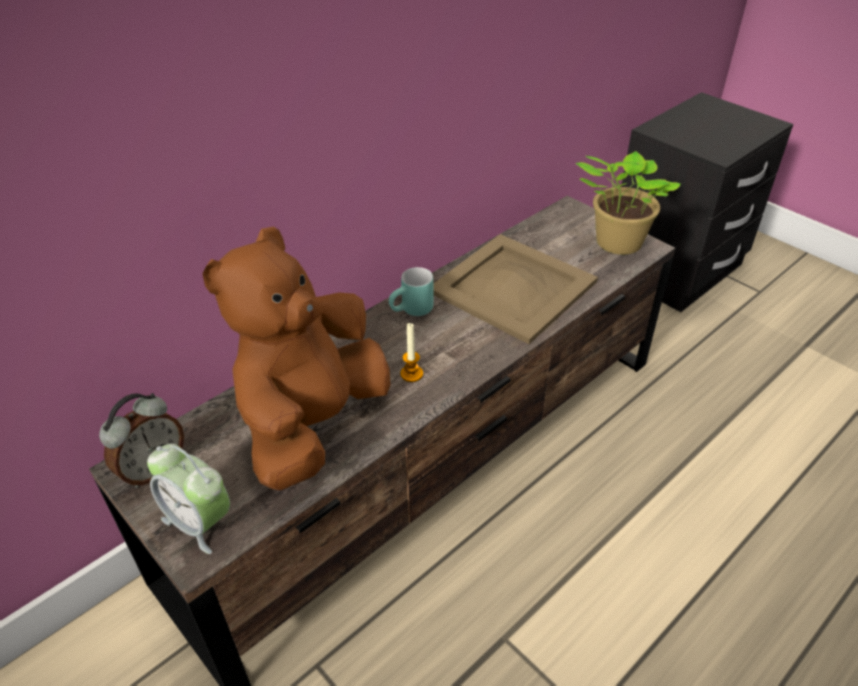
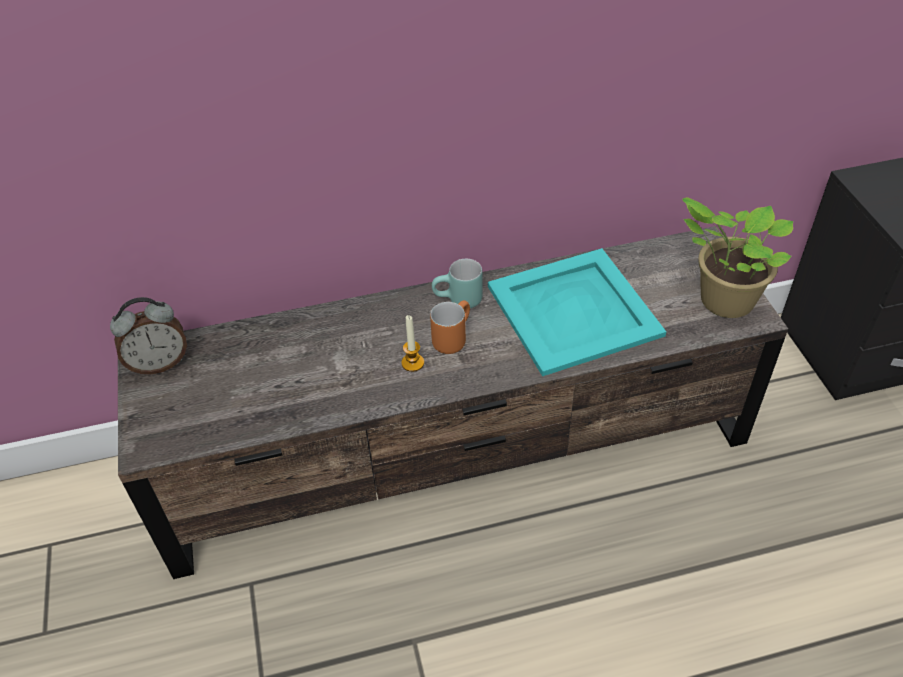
camera: 30 degrees right, 5 degrees up
alarm clock [147,444,230,554] -> none
brown plush toy [202,227,391,490] -> none
beige tray [433,234,598,344] -> turquoise tray [488,248,666,376]
none -> orange mug [430,300,470,354]

